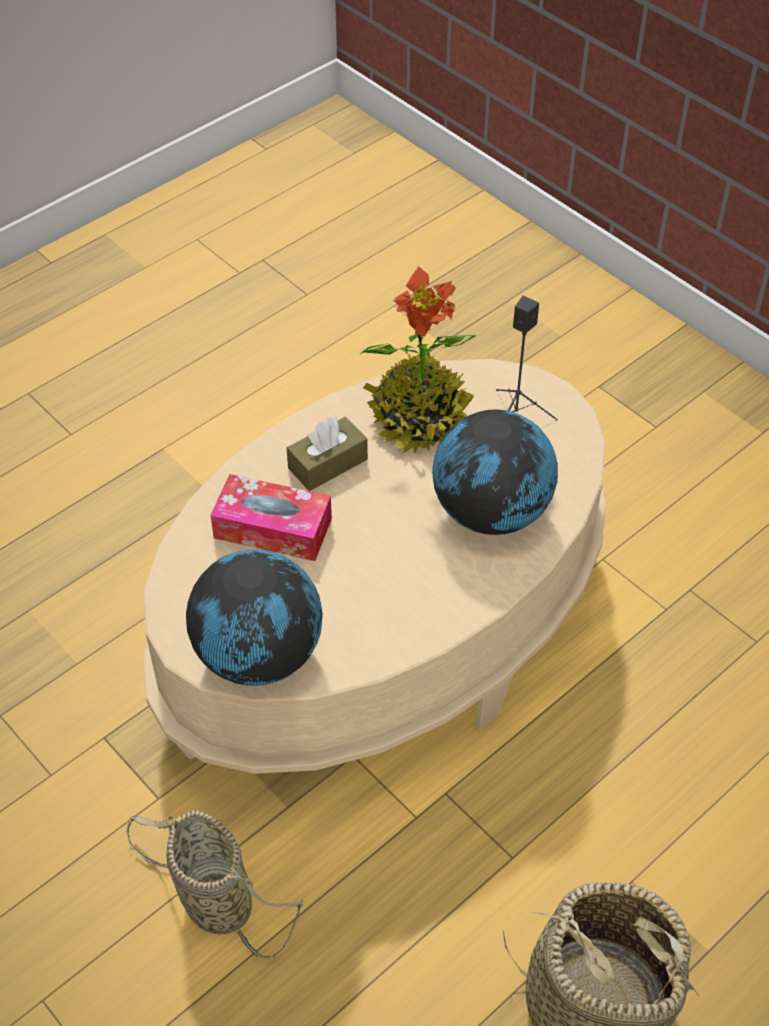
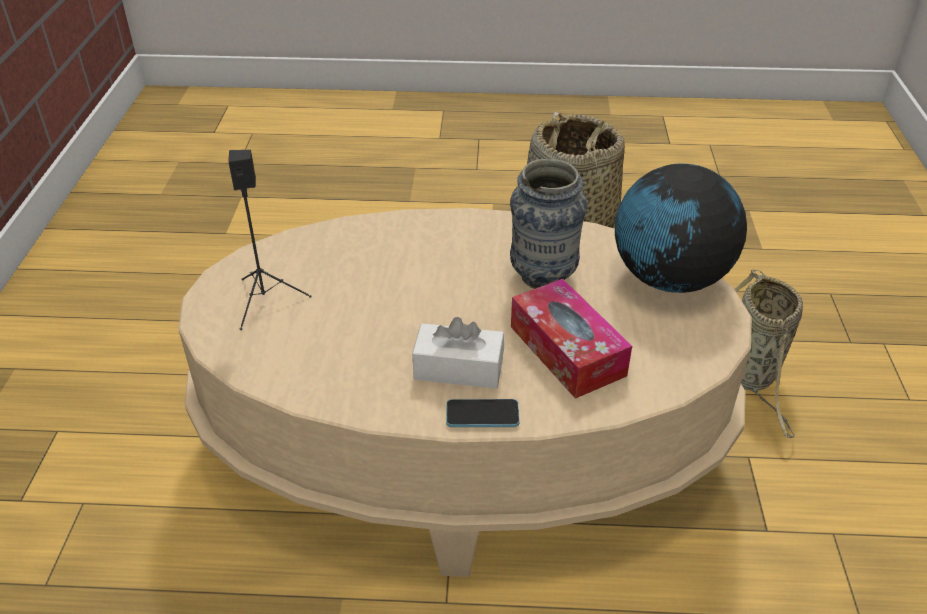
camera: 135 degrees left, 10 degrees down
brown tissue box [287,416,368,491] -> white tissue box [412,317,504,389]
potted plant [359,266,476,454] -> none
globe [432,409,558,535] -> none
none -> phone [446,399,520,427]
none -> vase [510,159,587,289]

